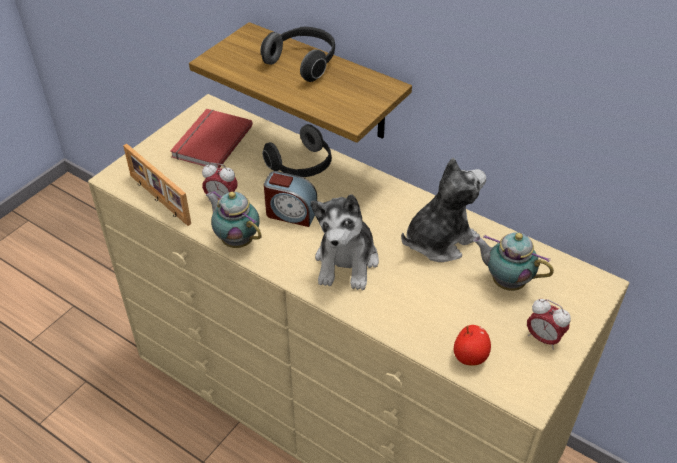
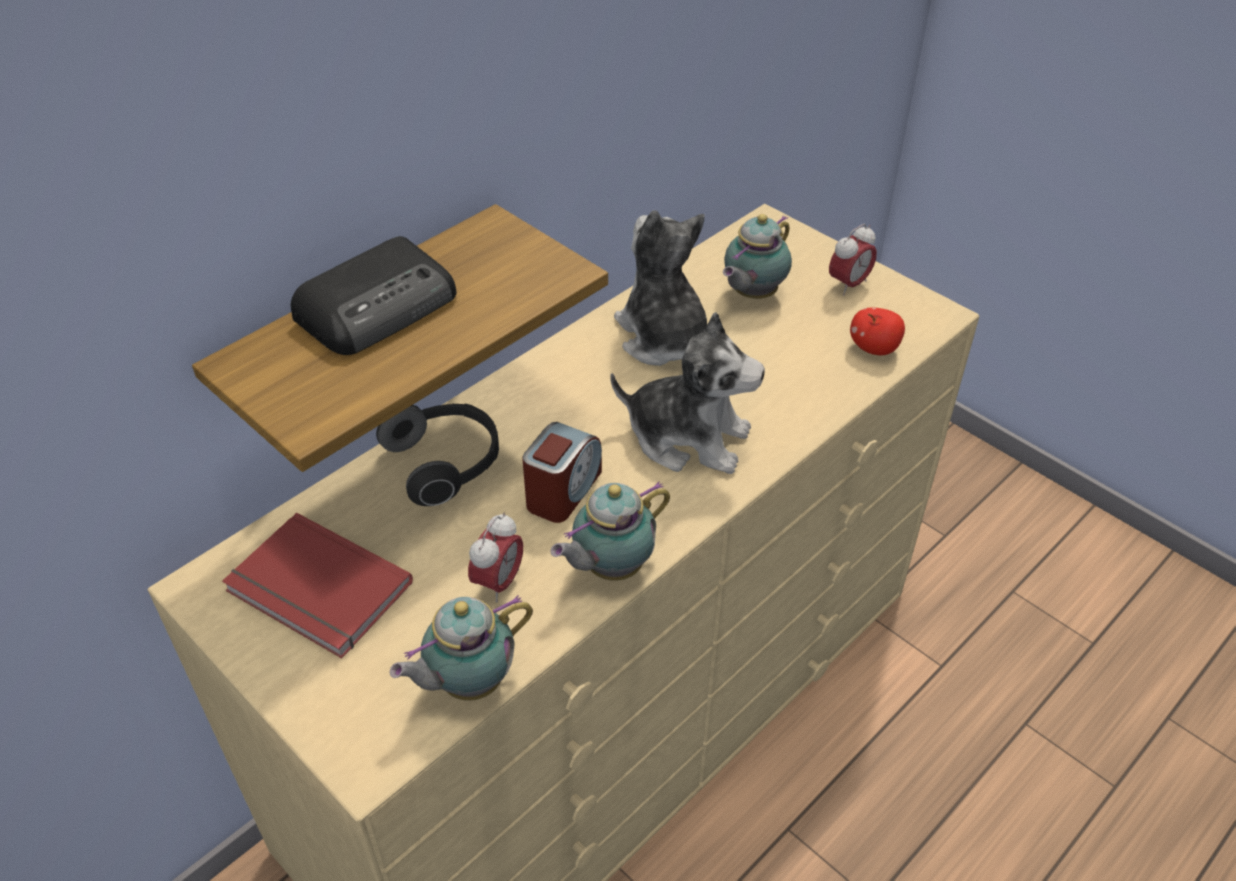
camera: 80 degrees left, 0 degrees up
picture frame [123,144,191,226] -> teapot [390,595,533,701]
headphones [260,27,335,82] -> radio [291,236,456,355]

